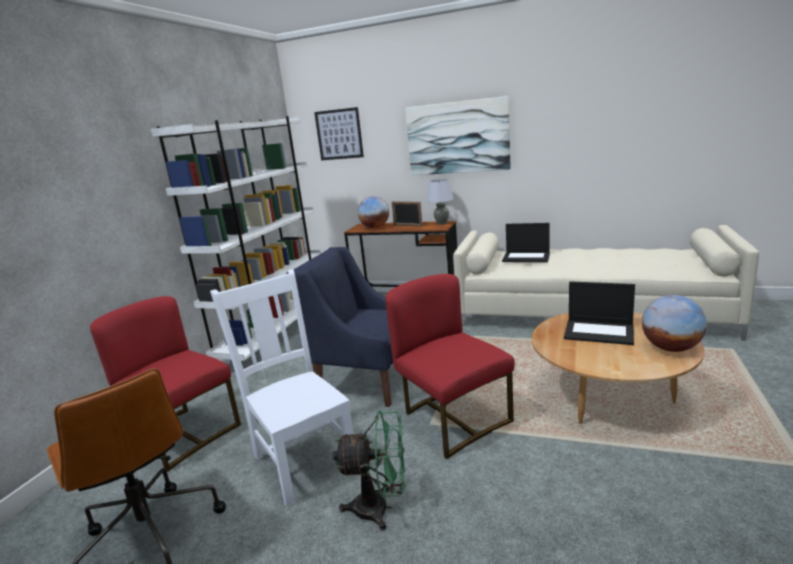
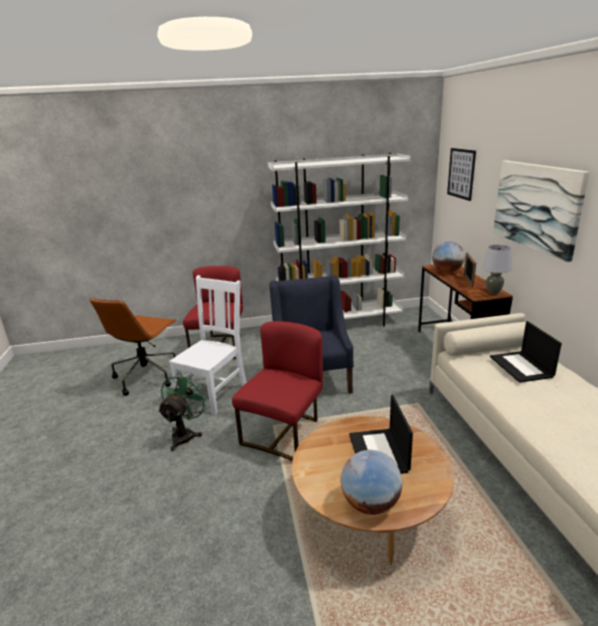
camera: 60 degrees right, 5 degrees up
green fan [332,410,405,531] -> green fan turned 135 degrees counterclockwise [158,372,209,451]

